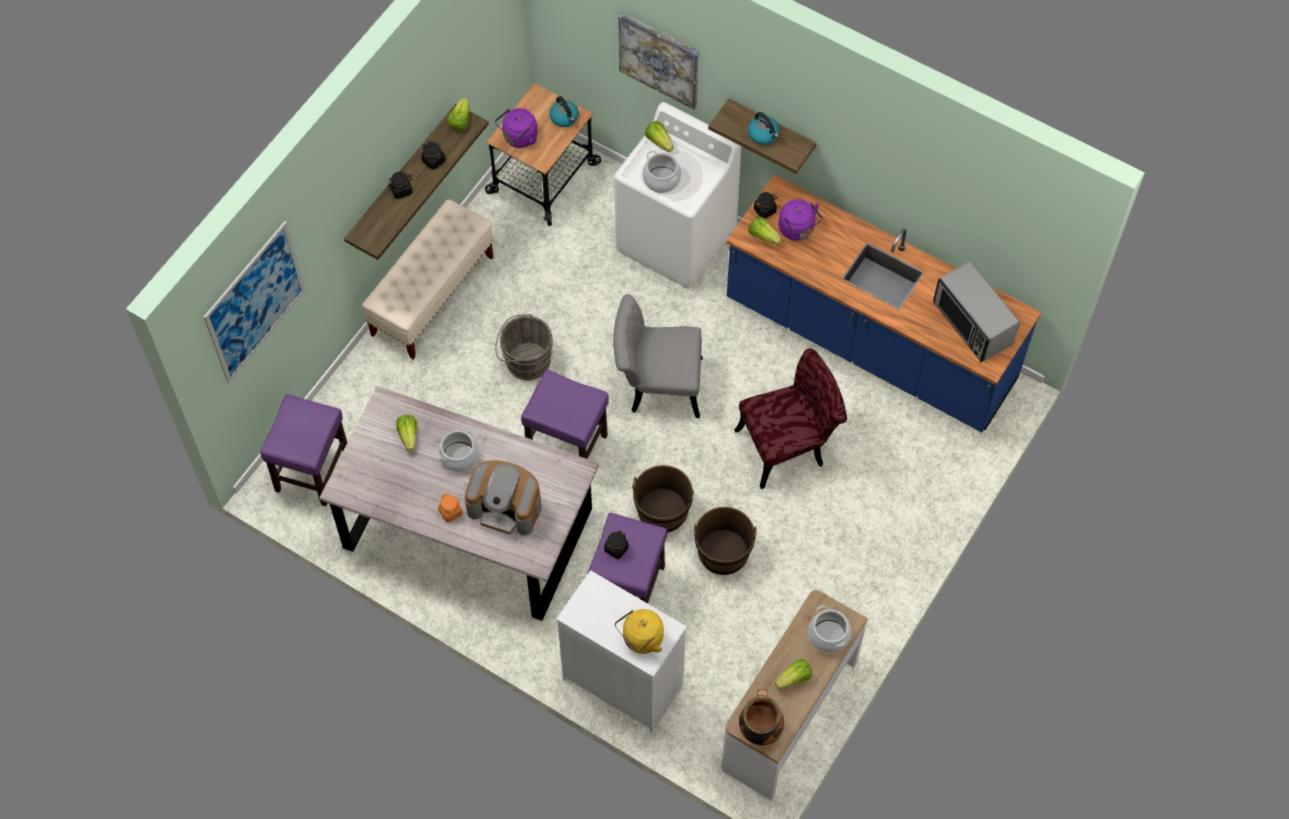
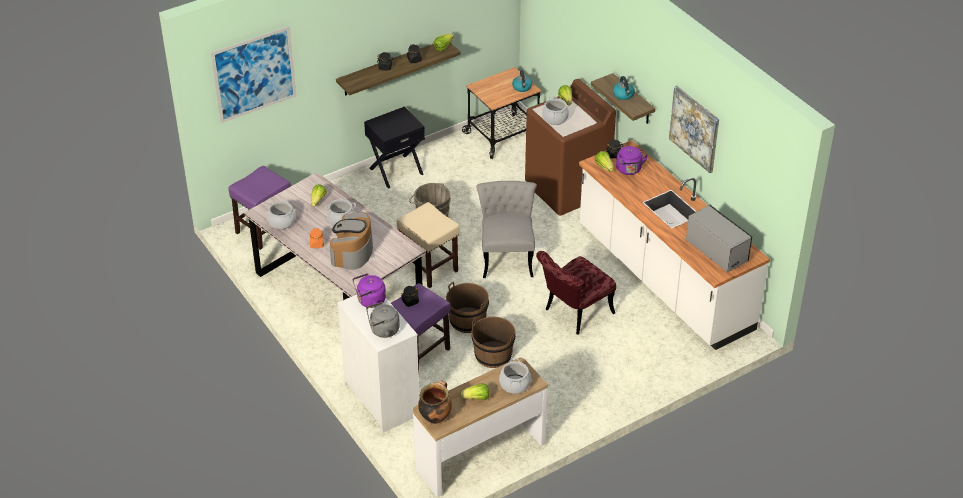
camera: 25 degrees right, 20 degrees down
beige bench [362,199,493,359] -> black nightstand [364,107,425,189]
coffee machine [465,460,542,535] -> coffee machine turned 60 degrees clockwise [330,212,373,270]
purple kettle [495,108,537,148] -> purple kettle moved to [353,273,386,308]
purple stool [521,370,609,459] -> beige stool [397,202,459,288]
grey chair [613,294,703,418] -> grey chair turned 60 degrees clockwise [476,181,537,278]
white washing machine [614,102,741,289] -> brown washing machine [525,79,616,216]
yellow kettle [615,609,664,654] -> grey kettle [366,302,400,338]
picture [618,12,699,109] -> picture moved to [669,86,719,173]
blue counter [726,175,1041,433] -> white counter [579,140,770,350]
red chair [734,349,847,489] -> red chair turned 135 degrees clockwise [536,251,616,335]
microwave [933,261,1020,362] -> microwave turned 150 degrees clockwise [686,205,752,272]
none -> cooking pot [266,201,296,229]

